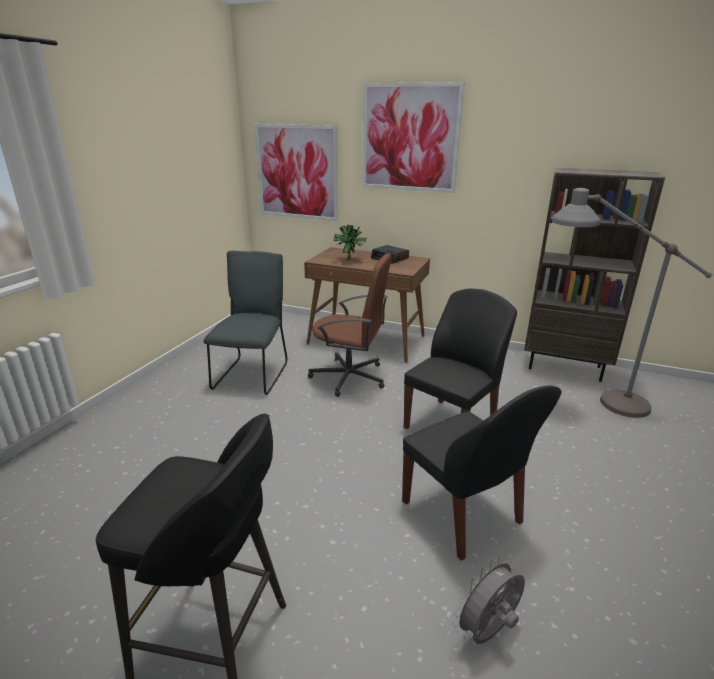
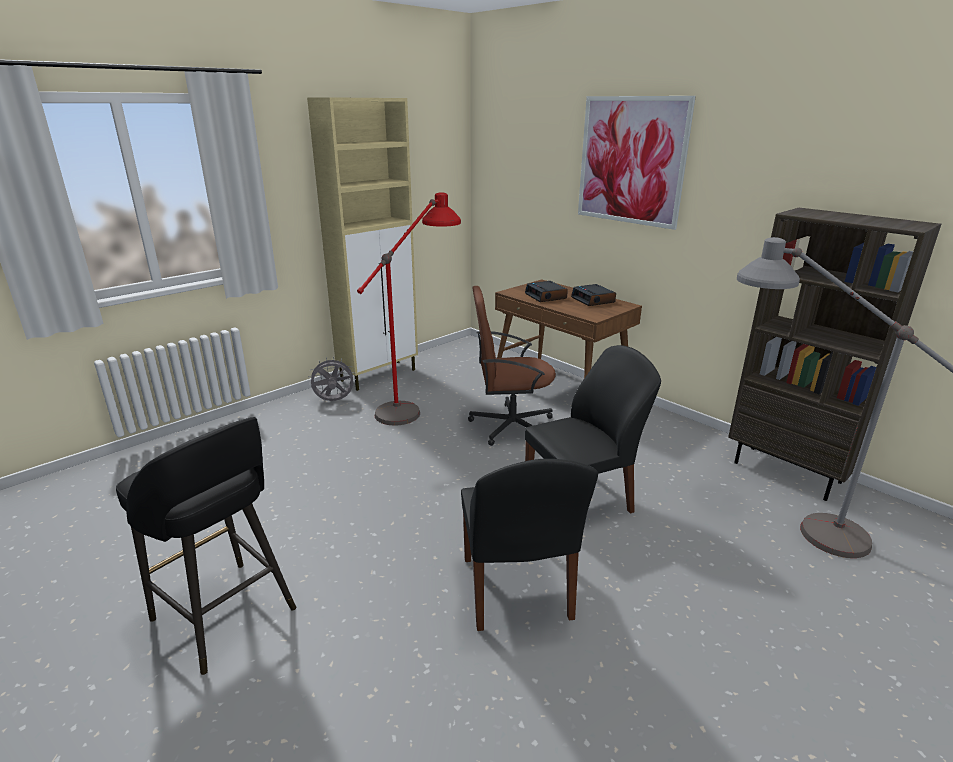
camera: 25 degrees right, 0 degrees up
grey chair [204,251,287,395] -> red floor lamp [357,192,461,426]
picture [254,124,338,221] -> none
brown office chair [308,253,391,397] -> brown office chair turned 135 degrees clockwise [468,286,556,446]
potted plant [334,225,367,260] -> alarm clock [525,281,568,302]
grey fan [452,556,525,644] -> grey fan moved to [308,357,356,401]
none -> beige cabinet [307,97,418,391]

